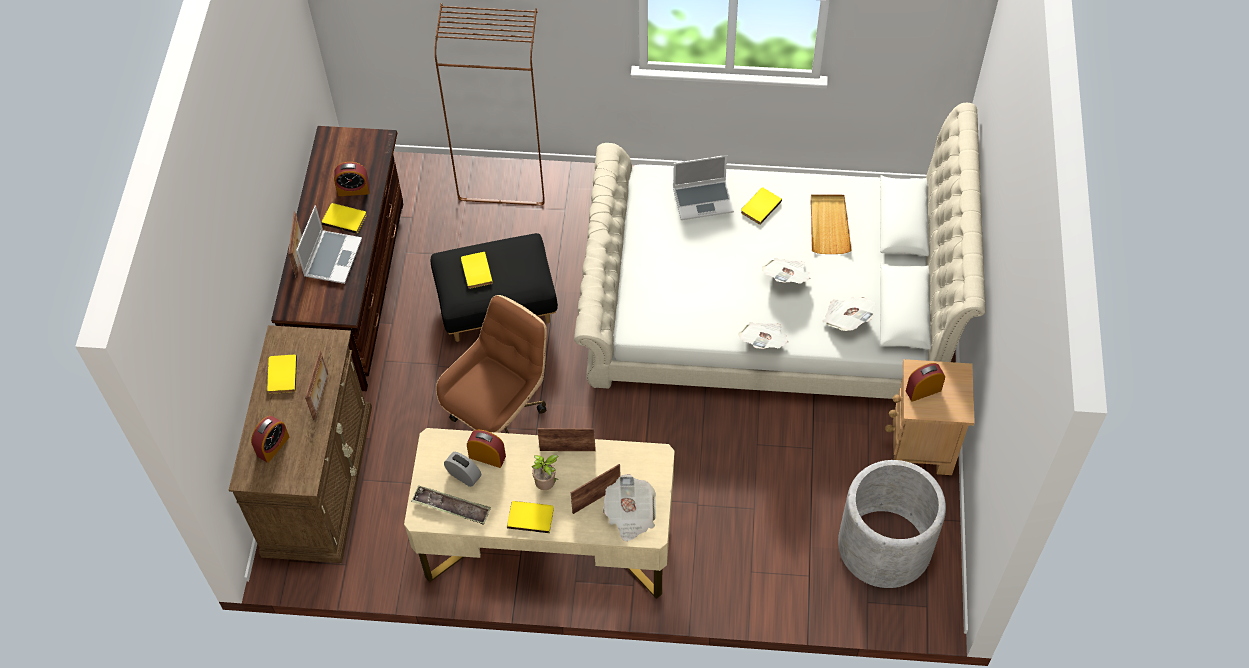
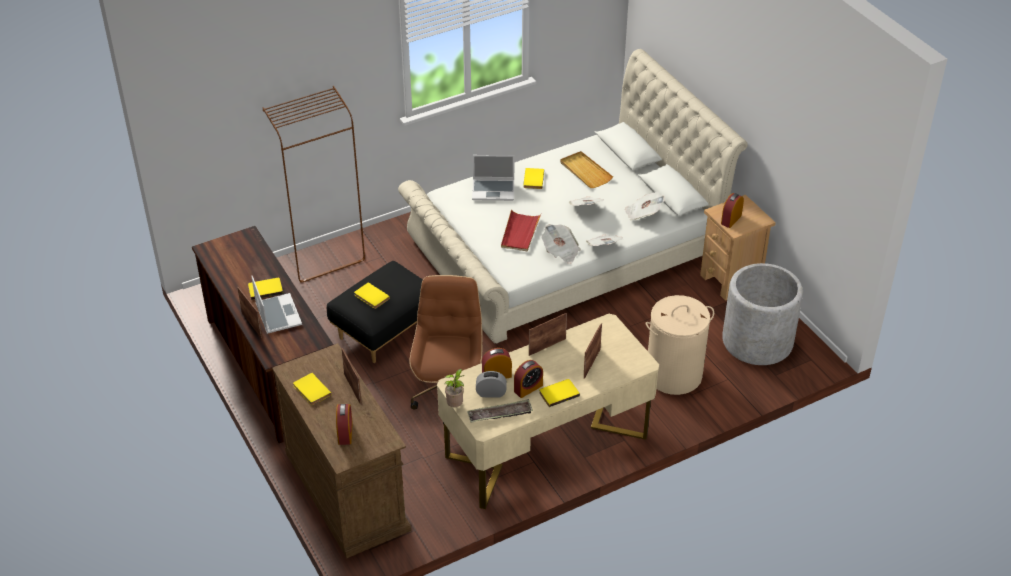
camera: 35 degrees left, 15 degrees down
alarm clock [334,162,370,196] -> alarm clock moved to [514,360,543,398]
potted plant [532,455,559,490] -> potted plant moved to [444,369,465,407]
newspaper [603,474,656,542] -> newspaper moved to [542,224,581,264]
laptop [673,155,734,220] -> laptop turned 45 degrees clockwise [472,155,514,201]
none -> red tray [501,209,541,252]
none -> beige laundry basket [646,295,714,395]

